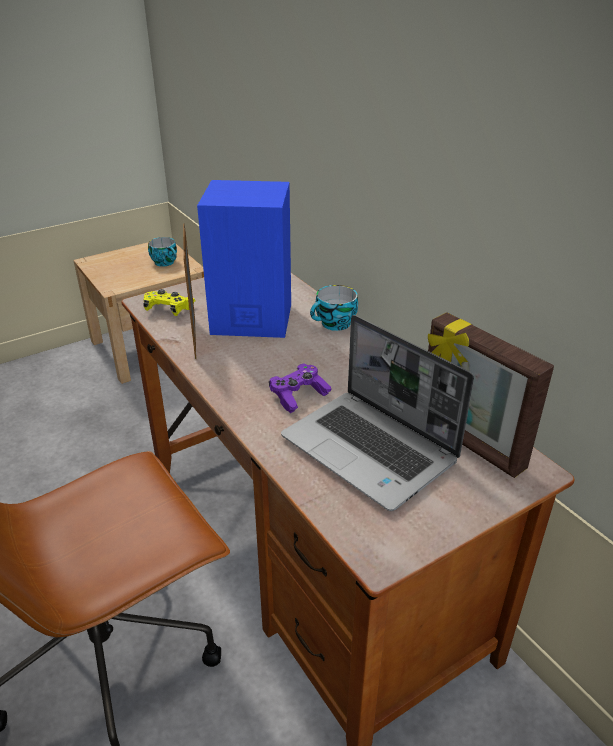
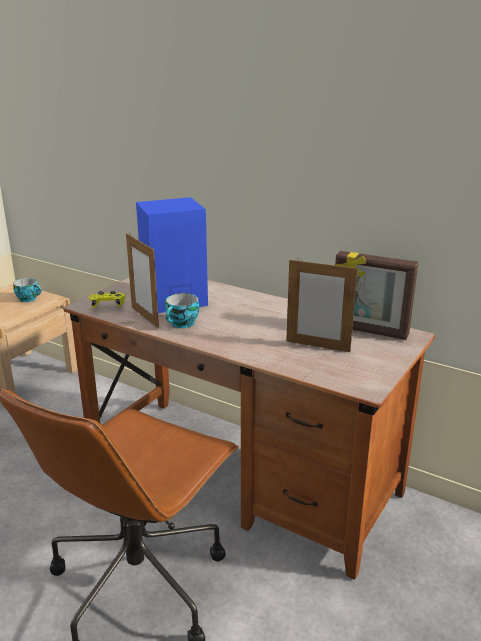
camera: 25 degrees left, 10 degrees down
purple game controller [269,363,331,413] -> none
laptop [281,315,474,511] -> picture frame [286,258,358,352]
cup [310,285,358,331] -> cup moved to [165,293,199,328]

